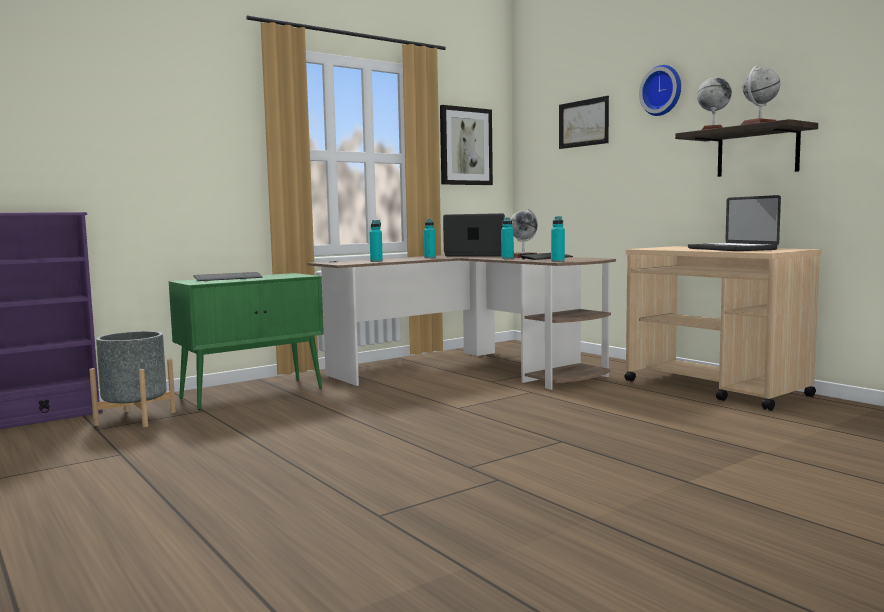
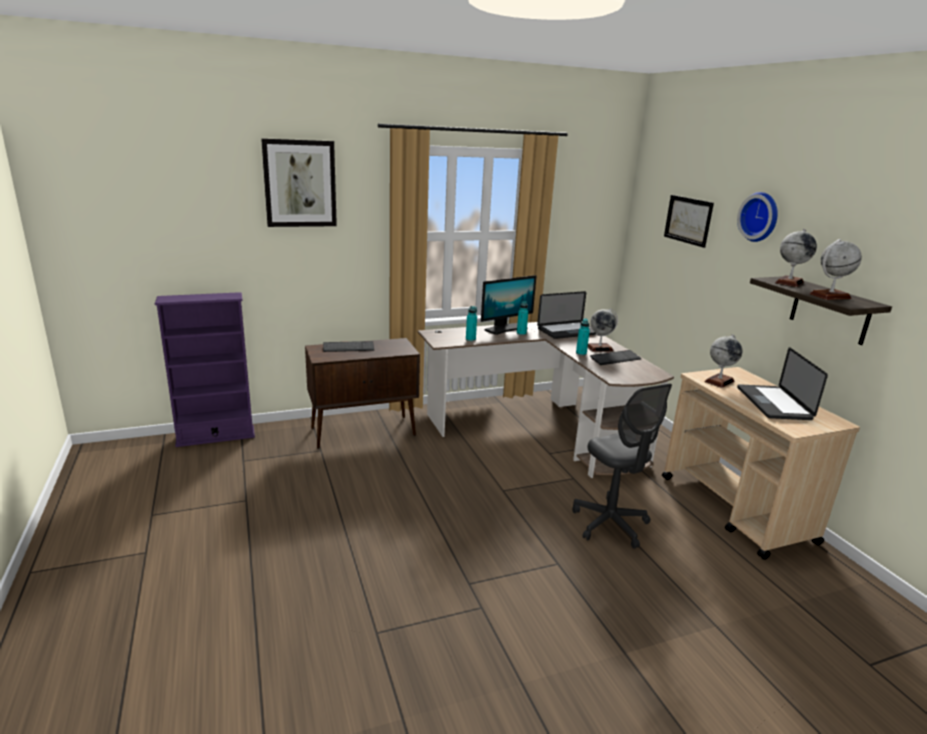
camera: 15 degrees right, 15 degrees up
grey planter [89,331,176,427] -> none
green cabinet [169,273,324,410] -> brown cabinet [305,338,420,449]
picture [440,105,493,185] -> picture moved to [261,138,337,227]
laptop [443,213,505,256] -> laptop turned 120 degrees clockwise [537,291,596,339]
turquoise bottle [551,216,565,262] -> none
none -> monitor [481,275,537,335]
none -> grey office chair [572,384,672,549]
none -> globe [704,334,742,388]

